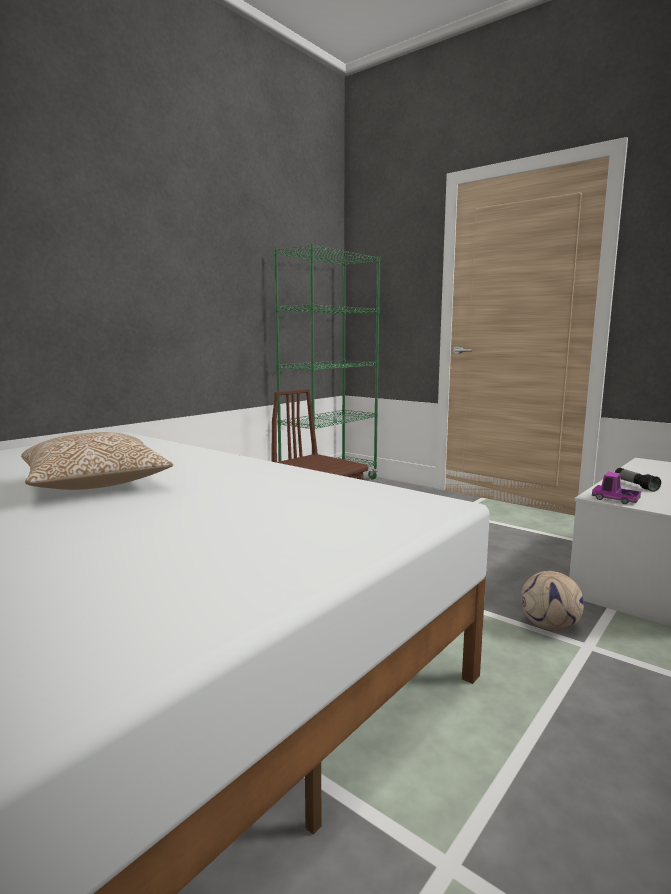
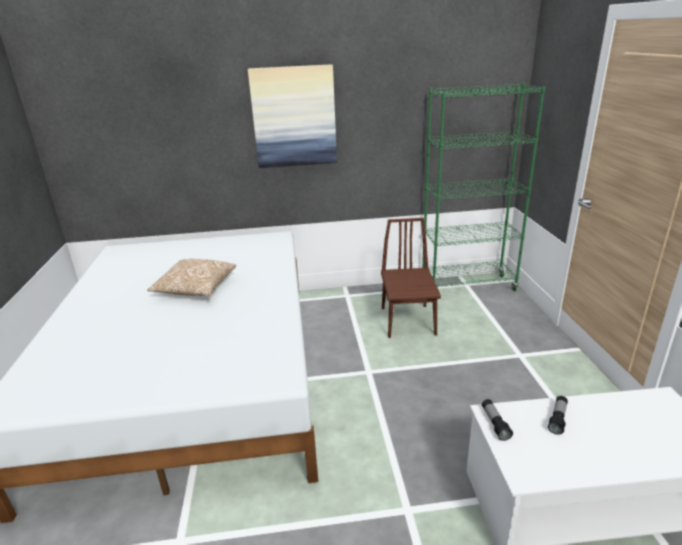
camera: 45 degrees right, 15 degrees up
football [521,571,584,631] -> none
toy truck [592,472,641,504] -> flashlight [482,399,513,441]
none -> picture [248,64,337,168]

